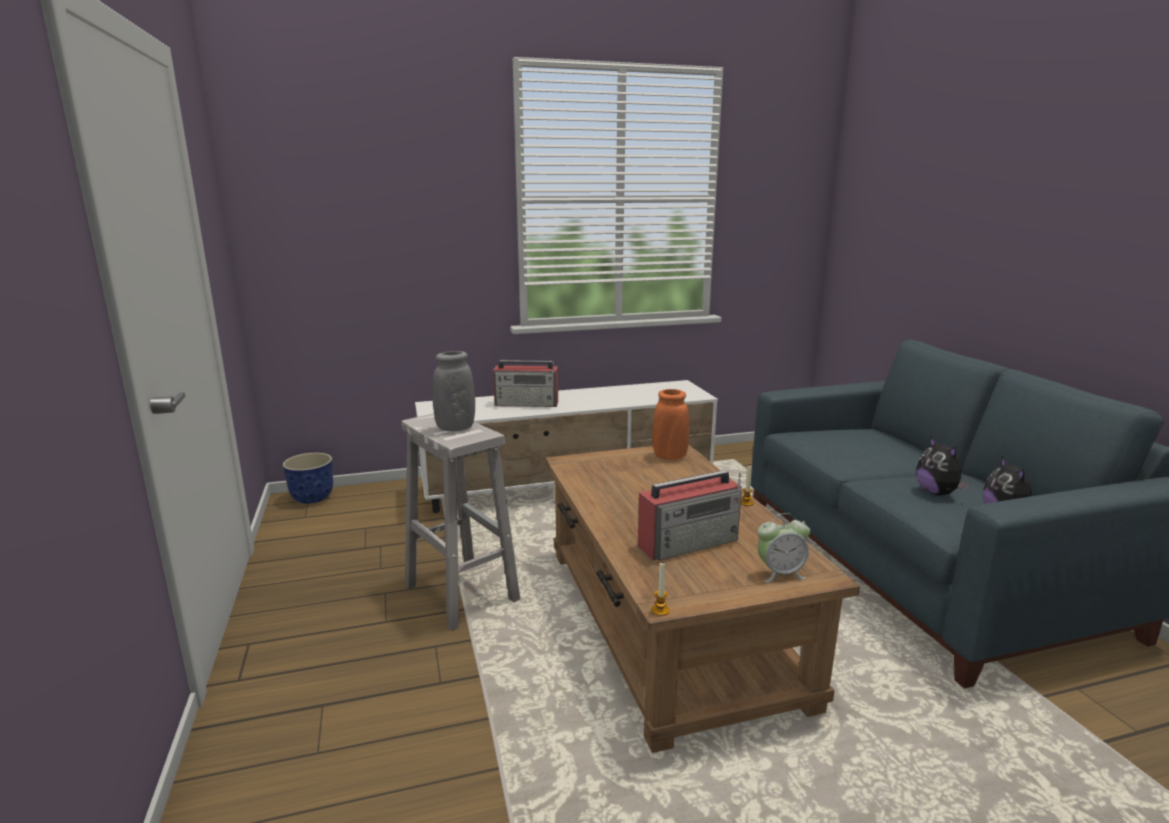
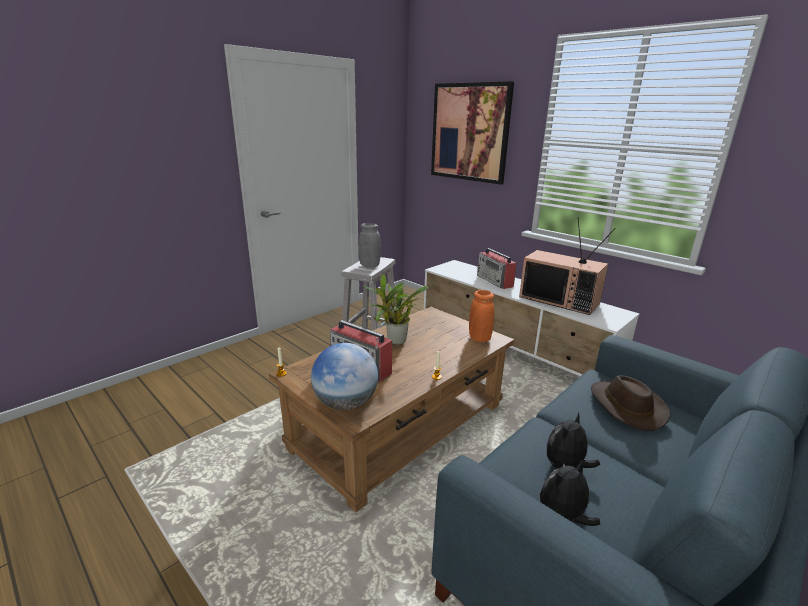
camera: 60 degrees right, 5 degrees up
planter [283,453,333,504] -> none
alarm clock [758,513,810,583] -> globe [311,343,378,410]
none -> potted plant [363,274,428,345]
none -> picture [431,81,514,185]
none -> television [519,217,616,315]
none -> brown hat [591,375,670,431]

